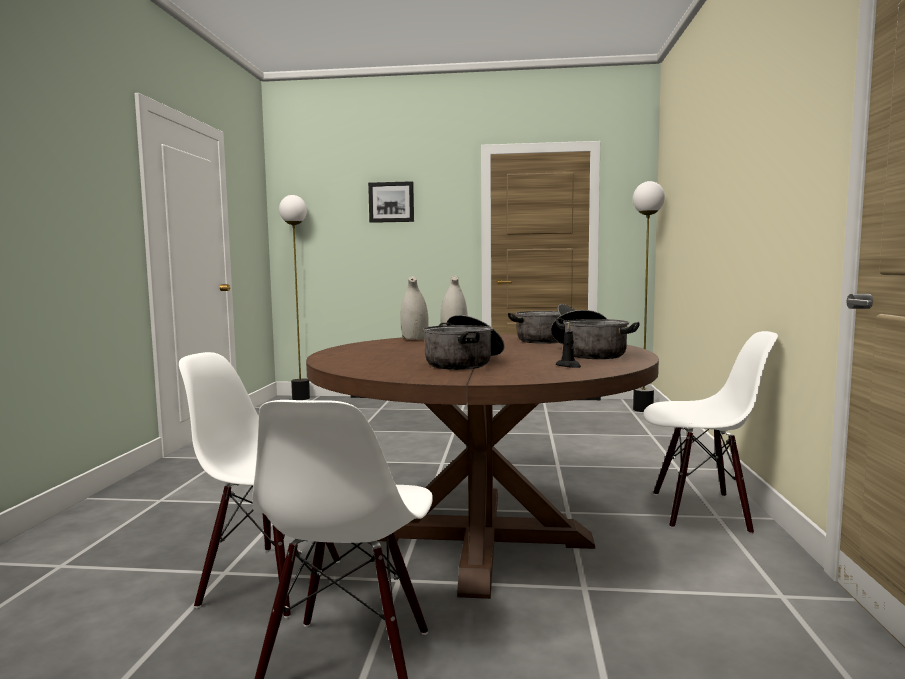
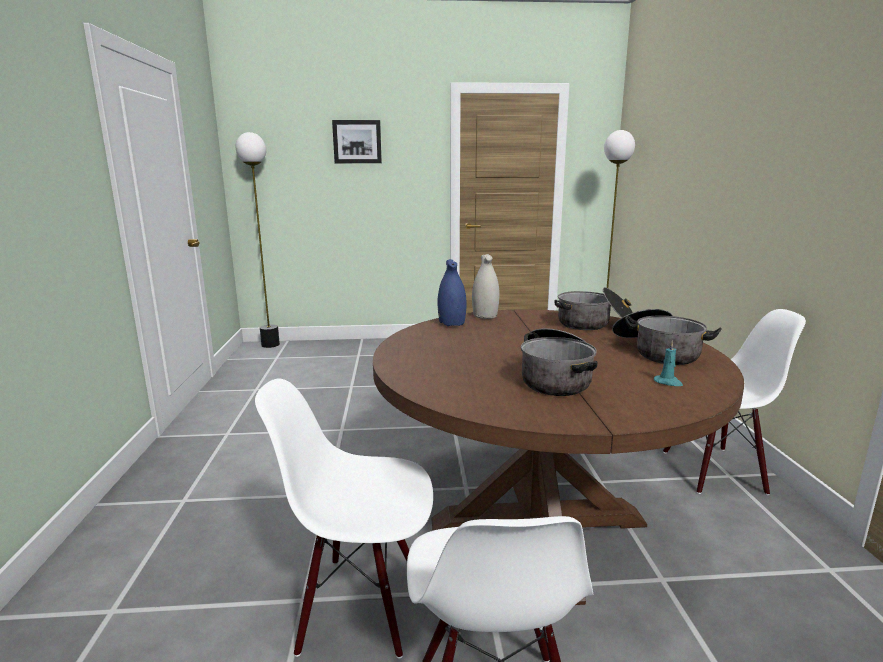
camera: 10 degrees left, 10 degrees up
white vase [400,276,429,340] -> blue vase [438,259,467,326]
black candle [556,323,581,368] -> turquoise candle [654,340,683,386]

